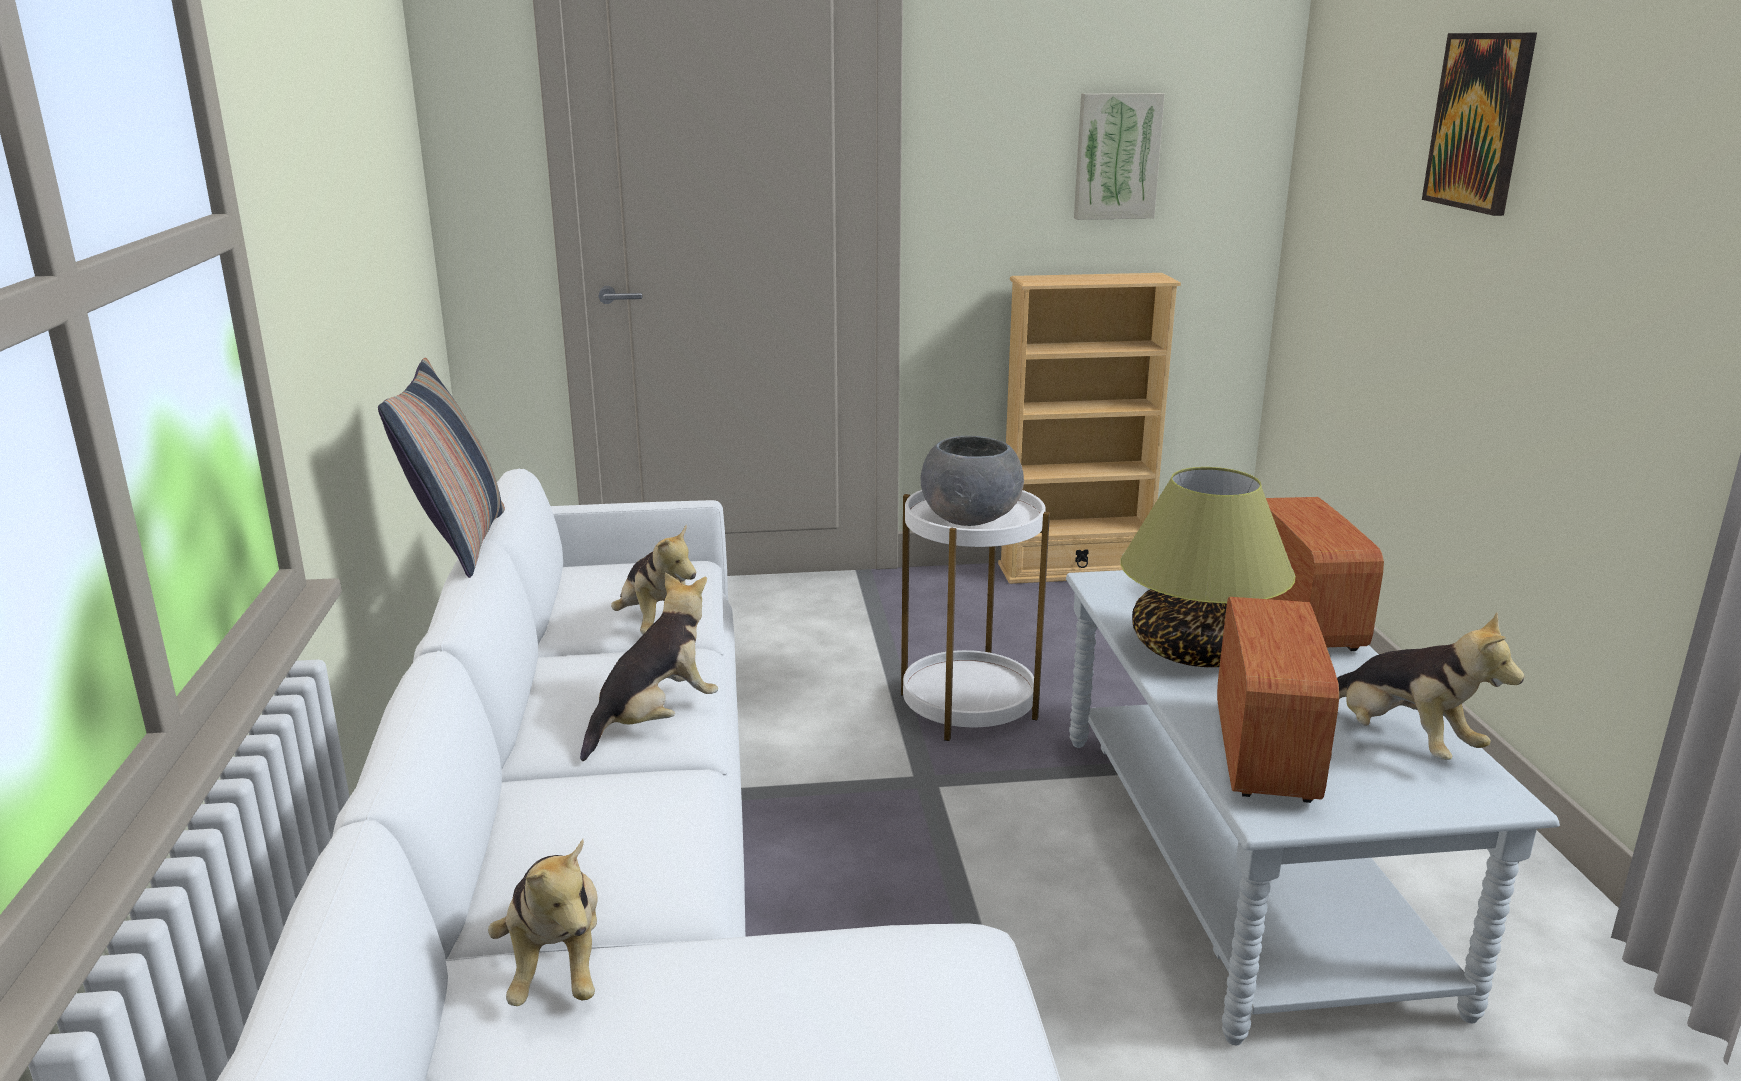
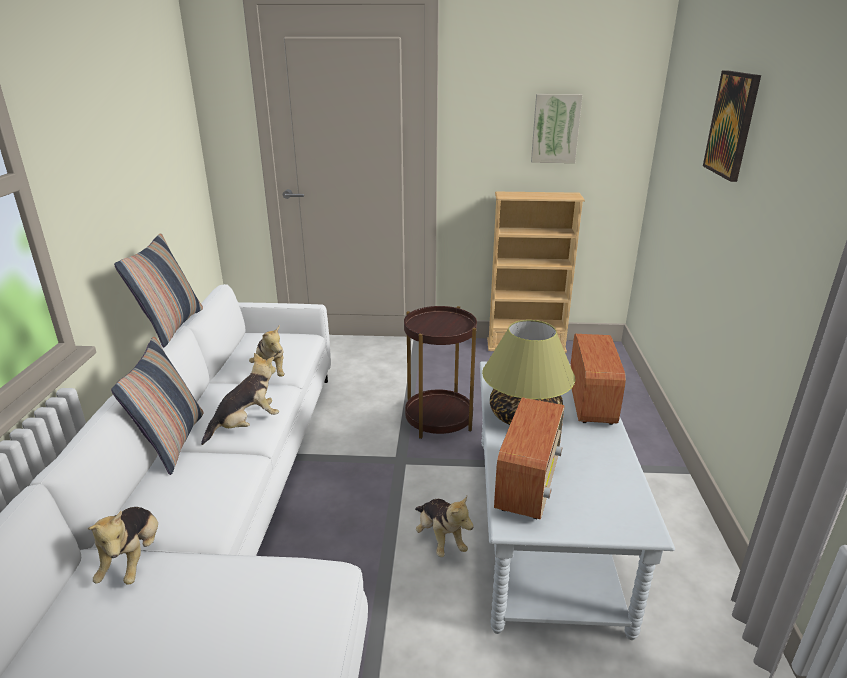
camera: 10 degrees right, 5 degrees up
white side table [901,490,1050,741] -> brown side table [404,306,477,439]
grey bowl [921,436,1024,526] -> none
plush toy [1337,612,1524,760] -> plush toy moved to [415,496,474,557]
none -> pillow [111,336,204,475]

